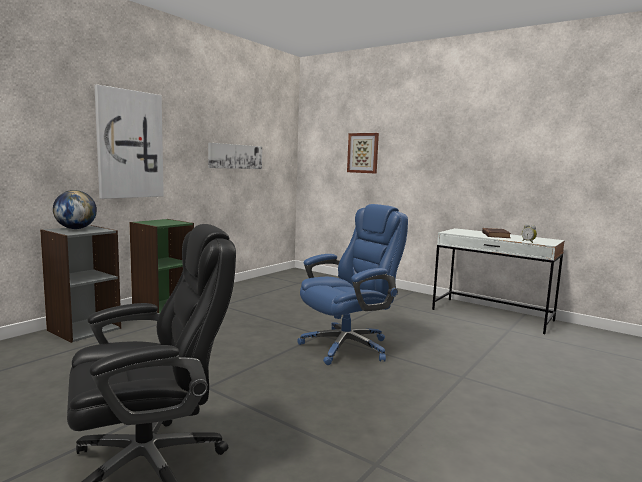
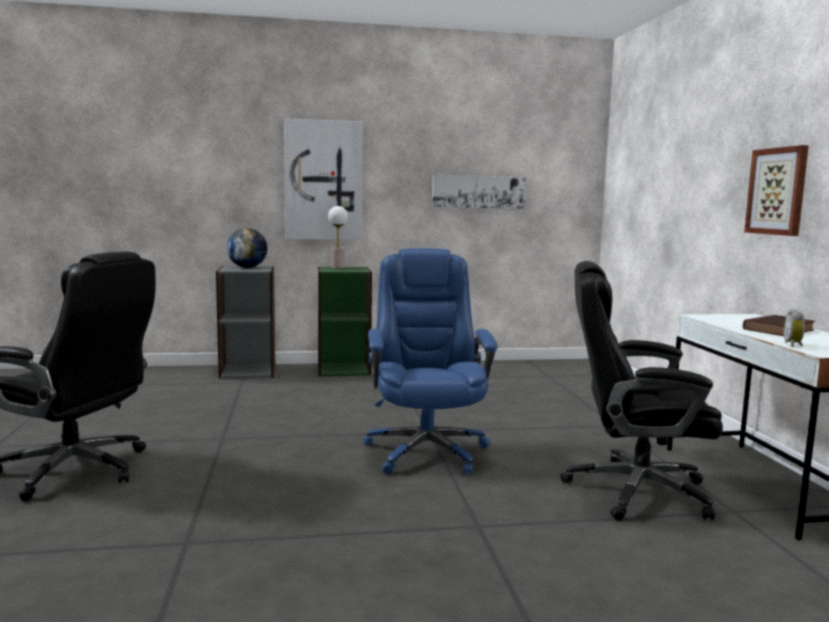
camera: 45 degrees right, 0 degrees up
blue office chair [297,204,408,365] -> blue office chair turned 105 degrees counterclockwise [363,248,498,475]
picture [347,133,379,173] -> picture moved to [744,145,809,236]
none -> table lamp [328,206,348,269]
none -> black office chair [560,261,723,521]

